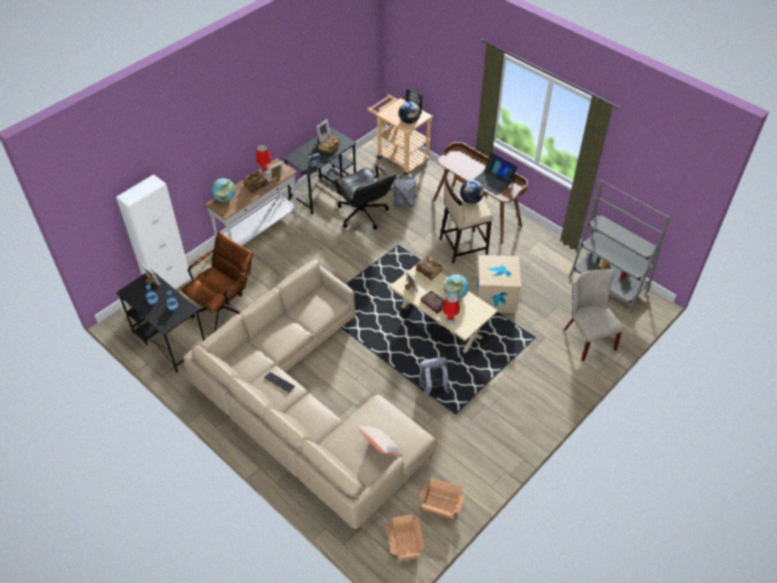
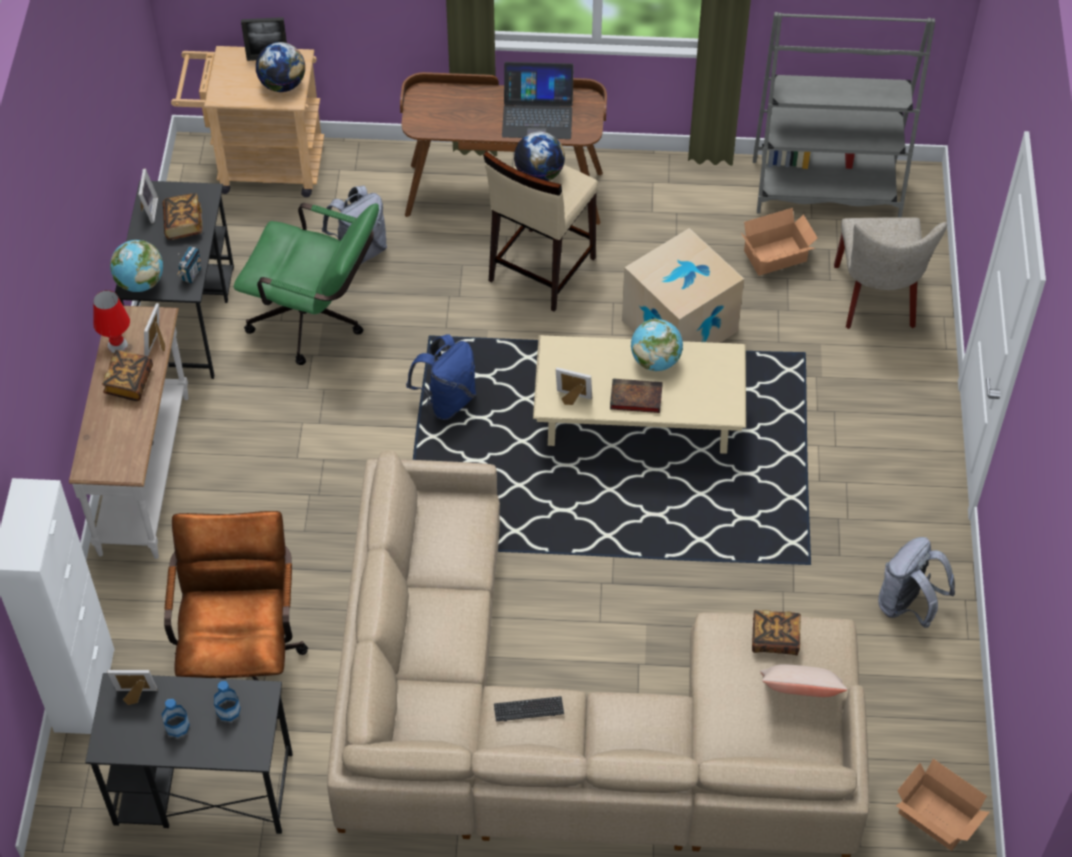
camera: 40 degrees left, 5 degrees up
globe [211,178,236,202] -> globe moved to [110,240,163,292]
black office chair [333,165,396,230] -> green office chair [234,203,379,365]
book [416,256,442,280] -> book moved to [752,610,801,655]
grey backpack [419,357,450,397] -> grey backpack moved to [878,537,955,628]
cardboard box [420,478,466,519] -> cardboard box moved to [741,208,818,276]
red table lamp [442,294,460,324] -> none
beige chair [564,269,624,361] -> beige chair turned 120 degrees counterclockwise [834,217,947,329]
none -> blue backpack [406,334,476,420]

